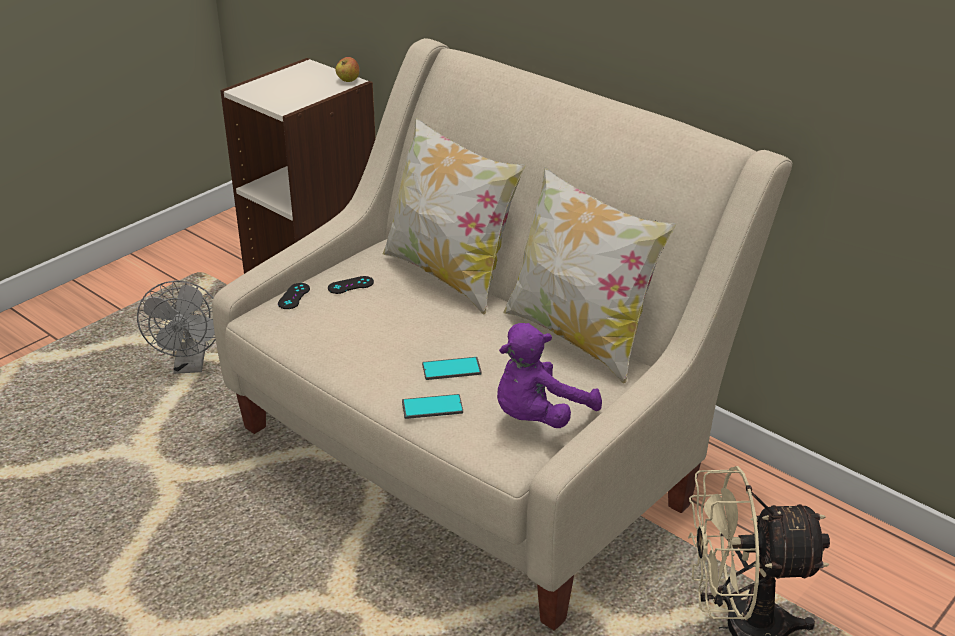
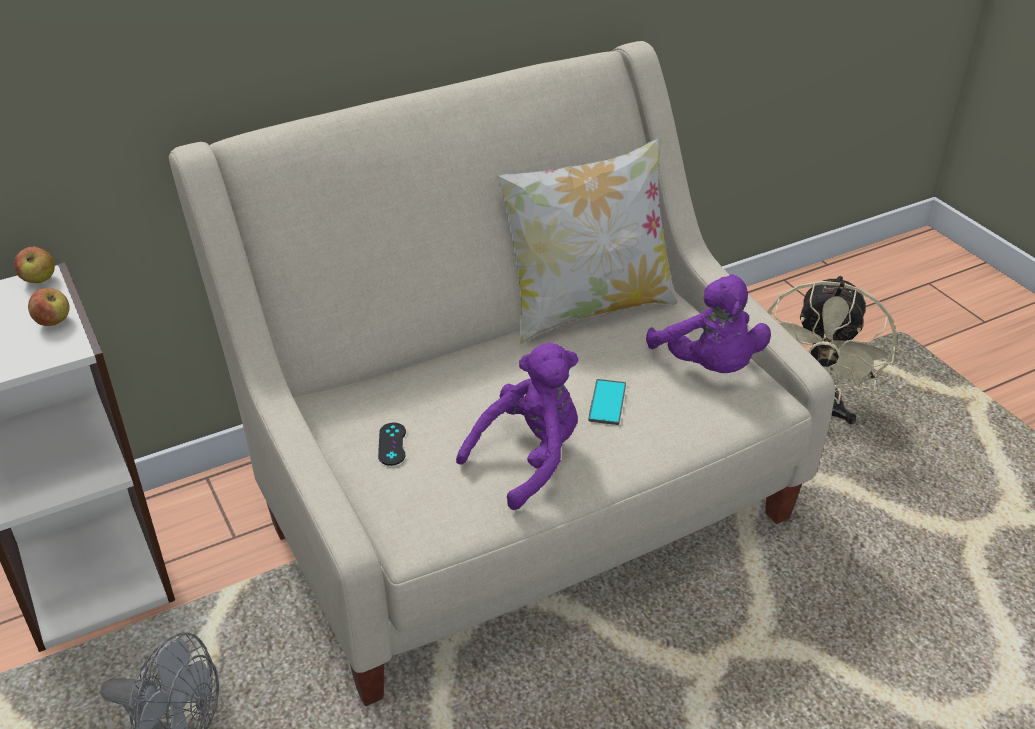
camera: 70 degrees left, 5 degrees up
black game controller [278,283,310,309] -> none
pillow [383,117,525,314] -> none
phone [402,394,463,419] -> none
none -> apple [28,288,70,326]
none -> purple plush toy [456,343,579,510]

